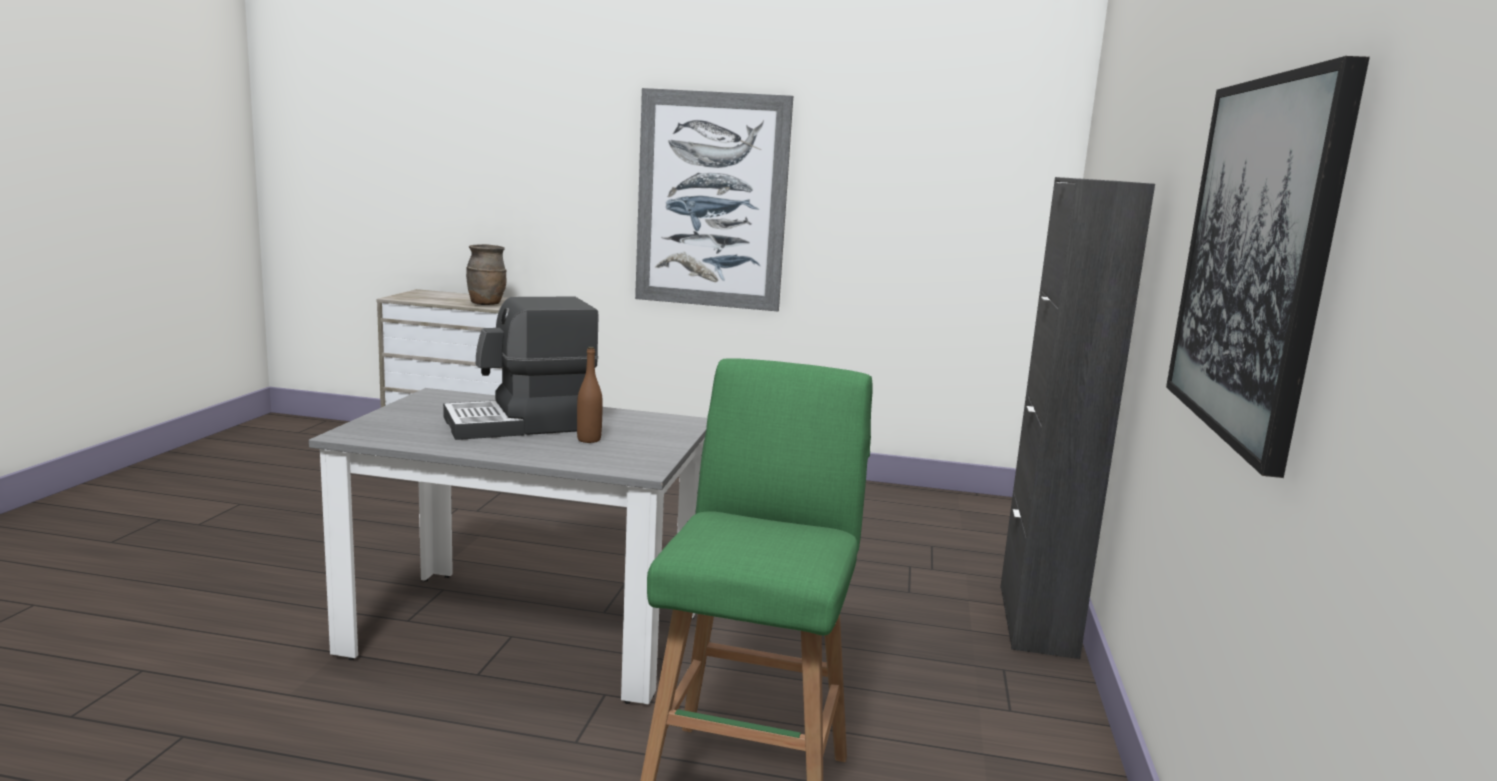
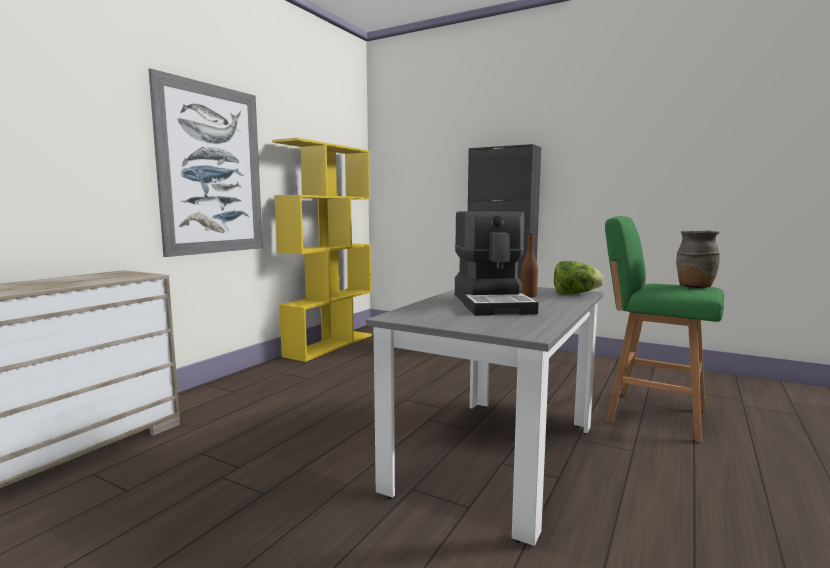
camera: 70 degrees left, 5 degrees down
brown vase [466,244,507,305] -> brown vase moved to [676,231,720,288]
picture [1166,56,1370,478] -> none
none -> yellow bookcase [272,138,372,362]
none -> lettuce [554,261,604,295]

